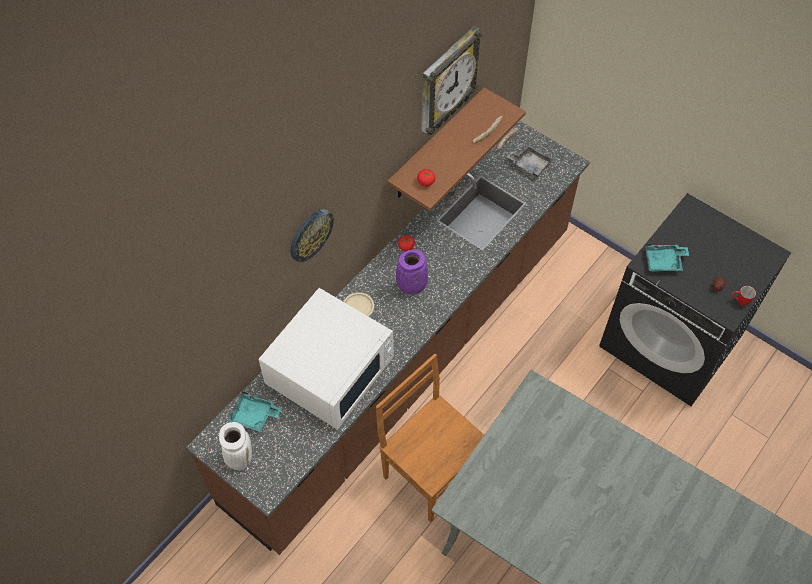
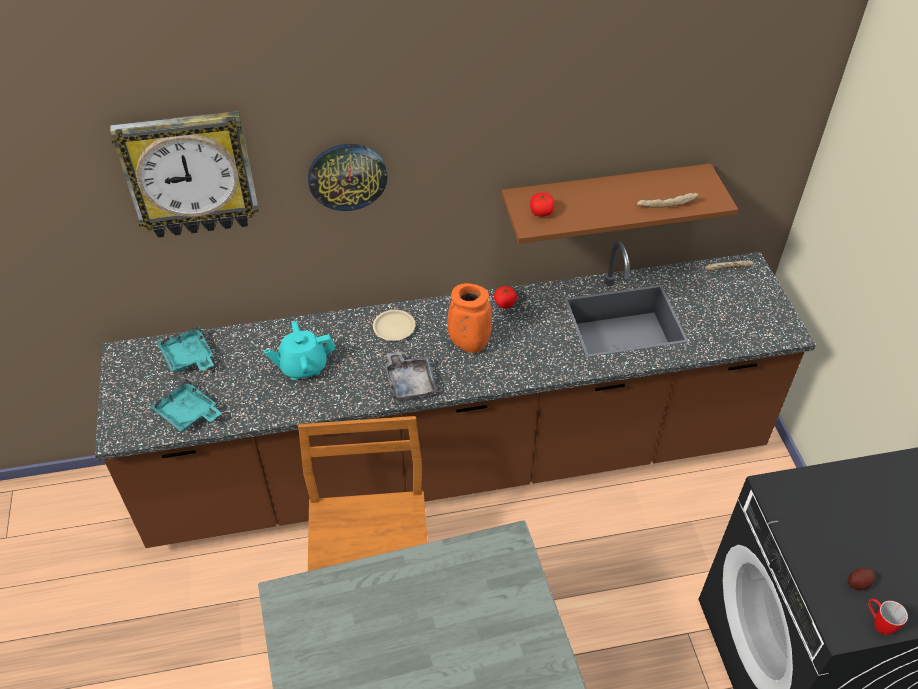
camera: 40 degrees right, 10 degrees down
white vase [219,422,252,470] -> none
white microwave [259,288,394,430] -> turquoise teapot [264,321,335,380]
purple vase [396,249,428,294] -> orange vase [447,283,492,353]
wall clock [421,26,483,135] -> wall clock moved to [110,111,259,237]
grey tray [507,145,553,178] -> grey tray moved to [385,351,437,401]
turquoise tray [645,243,689,272] -> turquoise tray moved to [150,378,222,431]

